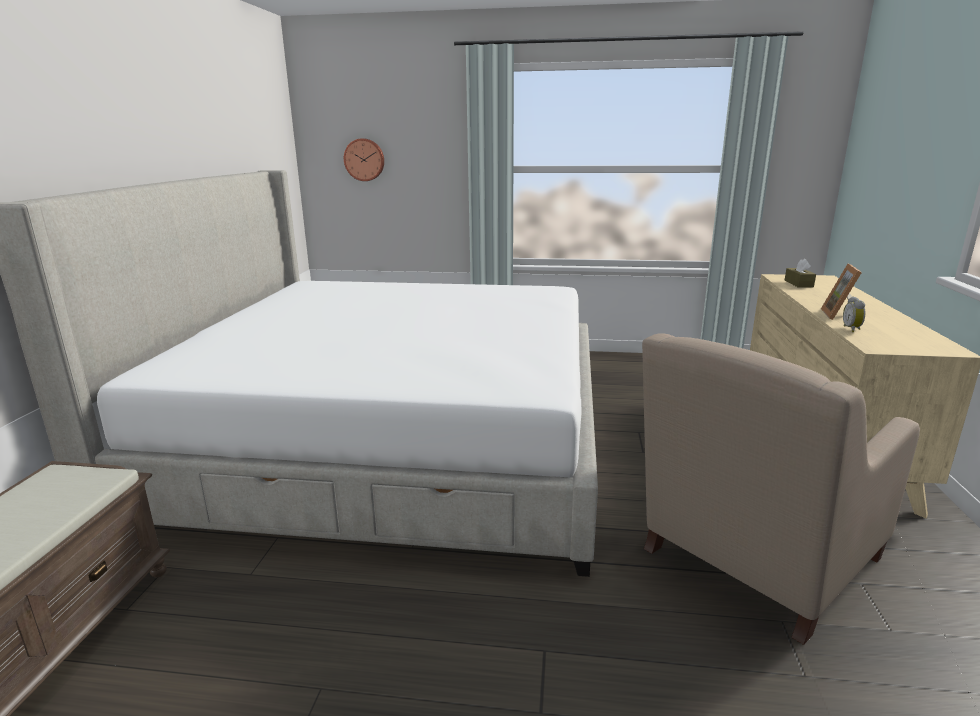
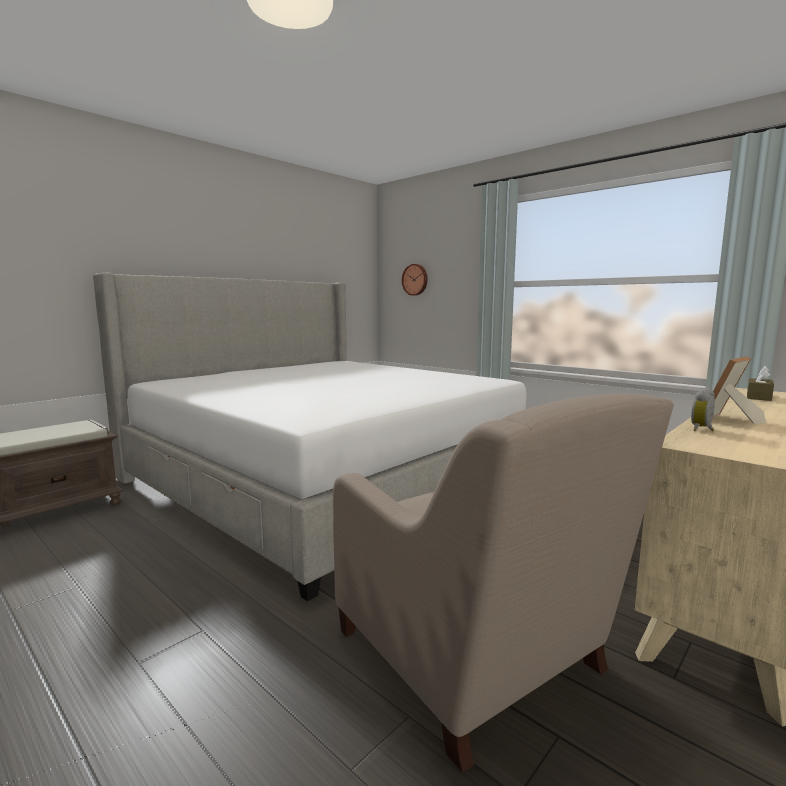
camera: 35 degrees right, 10 degrees down
beige armchair [642,333,920,645] -> beige armchair turned 120 degrees counterclockwise [333,394,674,773]

